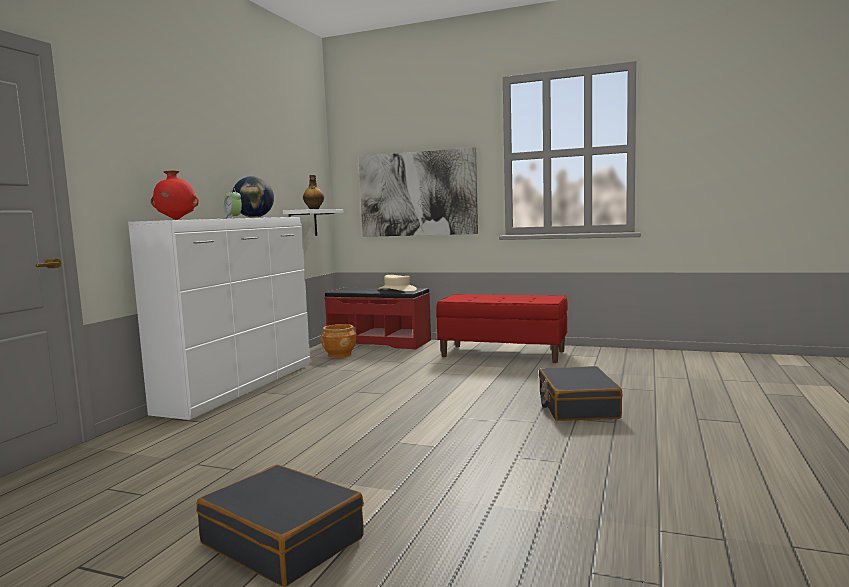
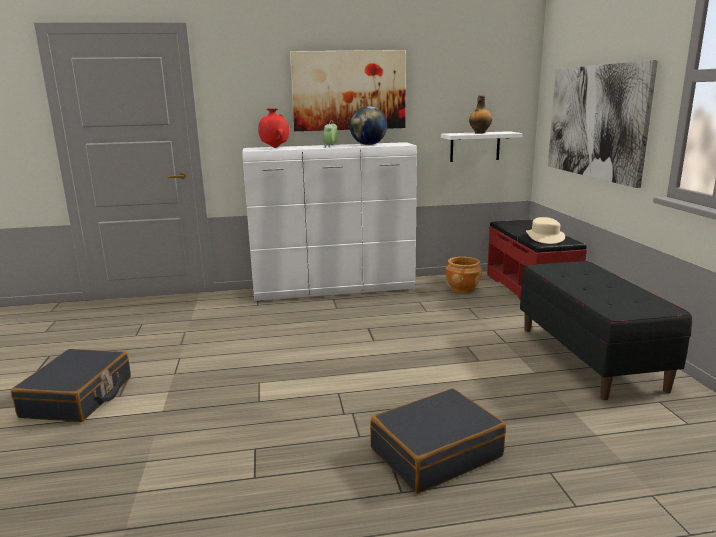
camera: 60 degrees right, 10 degrees up
red bench [436,294,568,363] -> black bench [520,261,692,400]
none -> picture [290,50,406,131]

